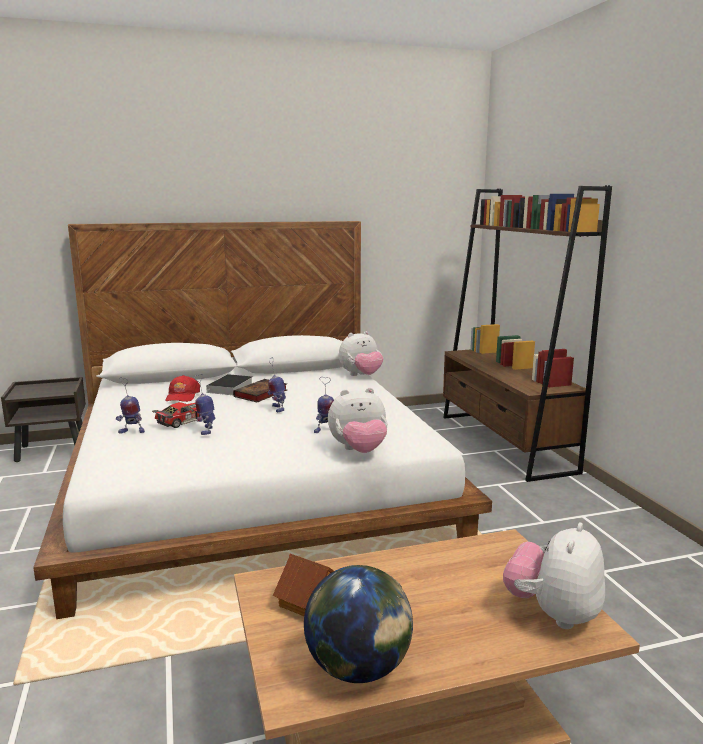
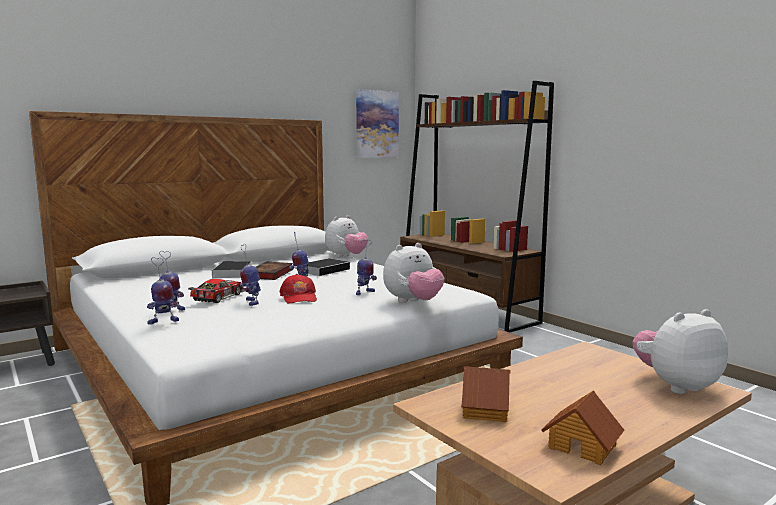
camera: 20 degrees left, 5 degrees down
red cap [165,375,200,402] -> red cap moved to [279,274,317,304]
globe [304,565,413,683] -> toy house [541,390,624,465]
plush toy [503,522,605,629] -> plush toy turned 60 degrees clockwise [632,309,728,394]
none -> toy robot [147,257,179,325]
none -> book [307,258,350,276]
none -> picture [356,89,399,158]

